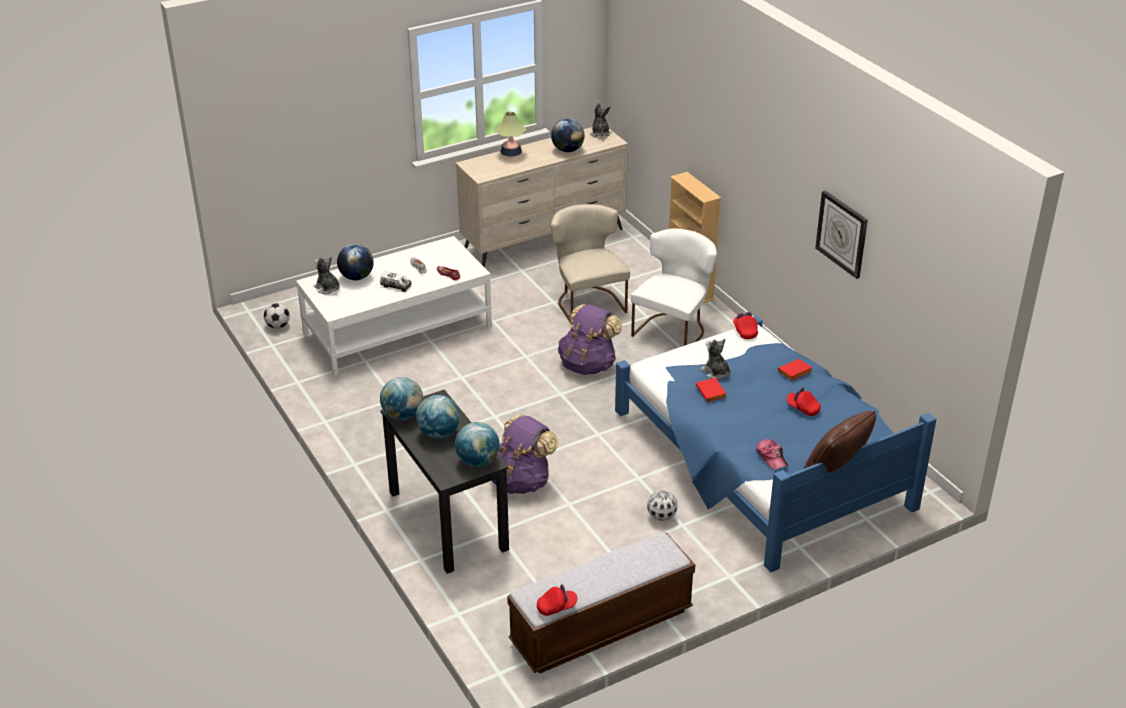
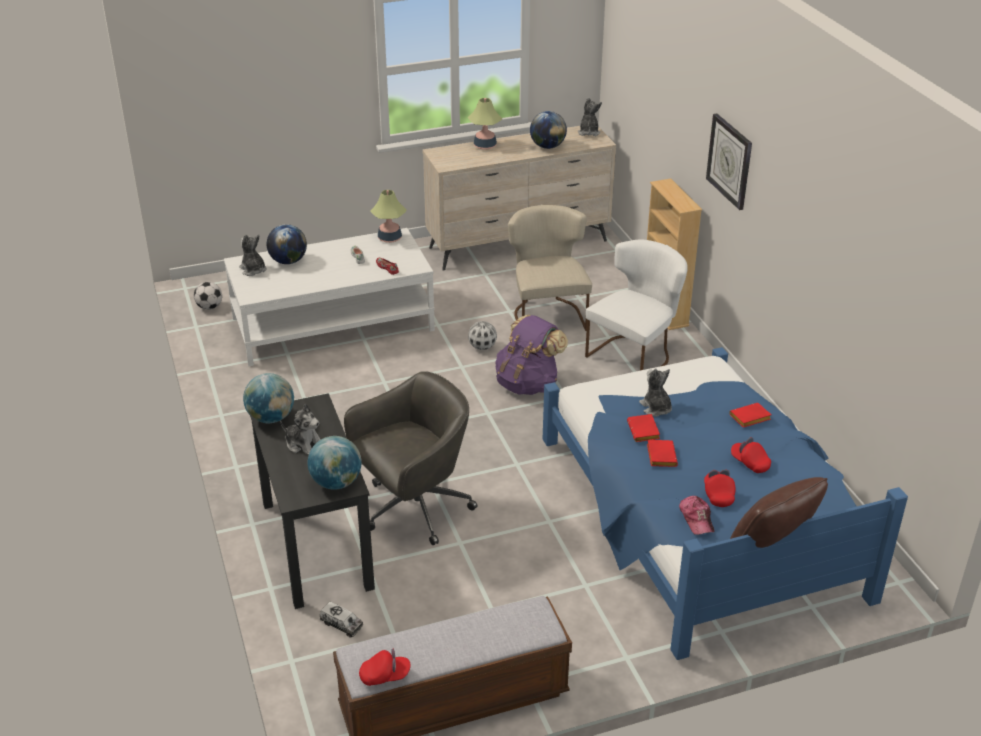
camera: 10 degrees right, 0 degrees up
toy truck [380,272,412,292] -> toy truck moved to [320,602,363,637]
globe [416,395,460,439] -> plush toy [280,404,321,454]
purple backpack [492,414,559,494] -> grey office chair [344,371,478,545]
football [647,490,677,521] -> football moved to [468,321,497,350]
red cap [733,312,758,339] -> red cap moved to [704,469,736,507]
wall clock [815,191,868,279] -> wall clock moved to [706,114,752,210]
none -> table lamp [370,190,407,243]
none -> red book [647,440,678,467]

